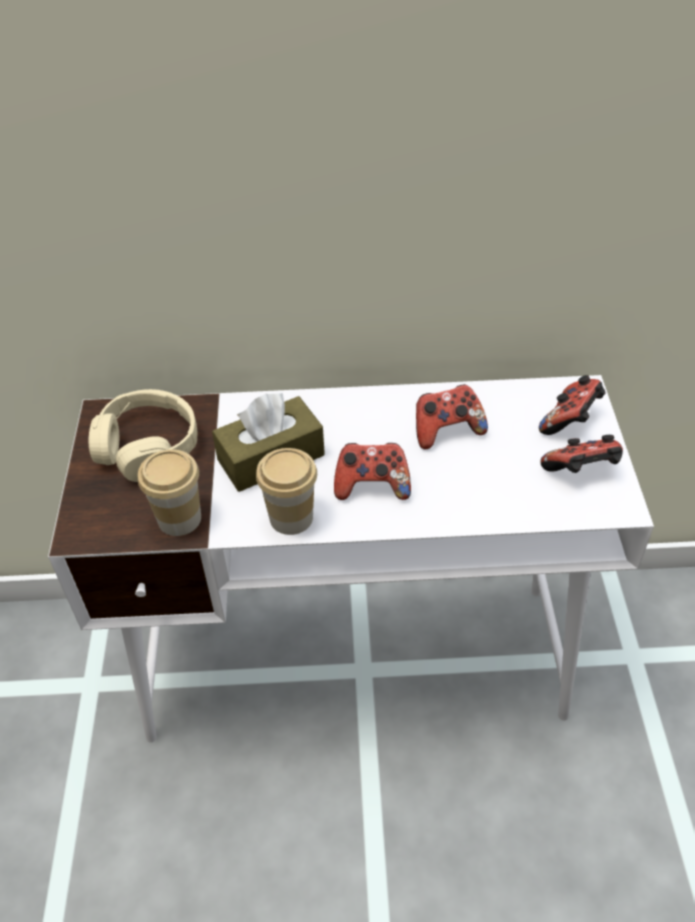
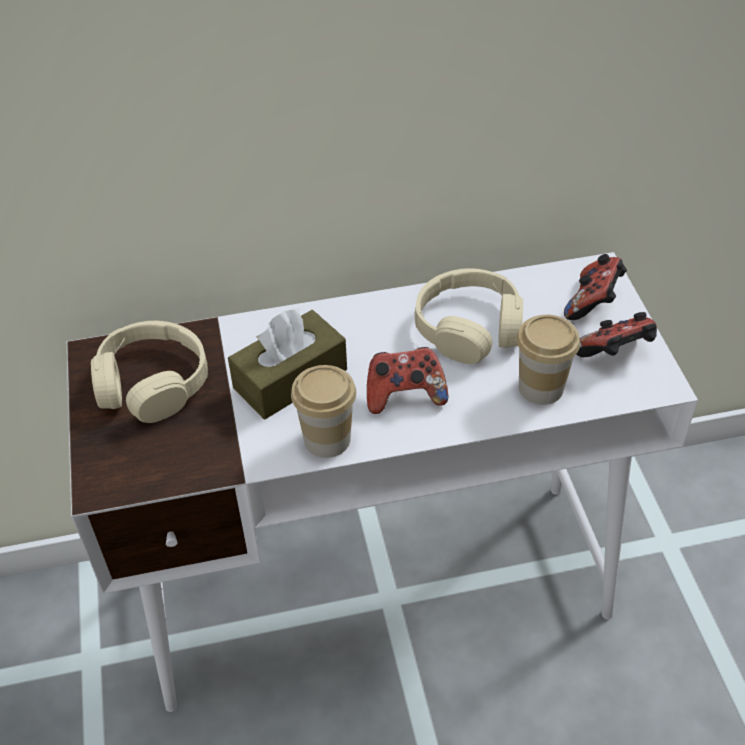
camera: 10 degrees left, 0 degrees up
cup [138,449,201,536] -> cup moved to [517,315,580,405]
game controller [416,384,488,449] -> beige headphones [415,268,523,364]

